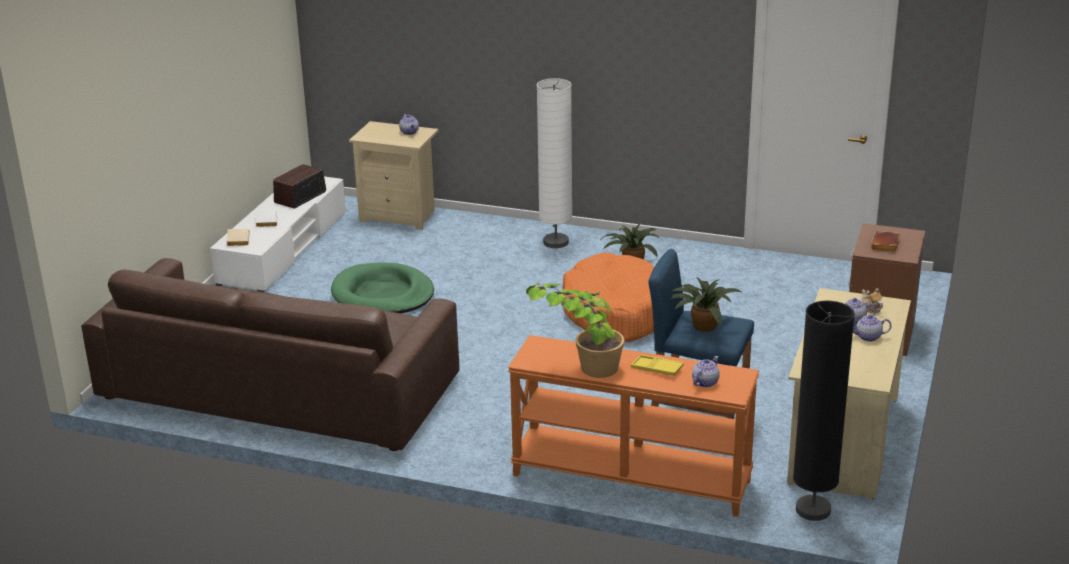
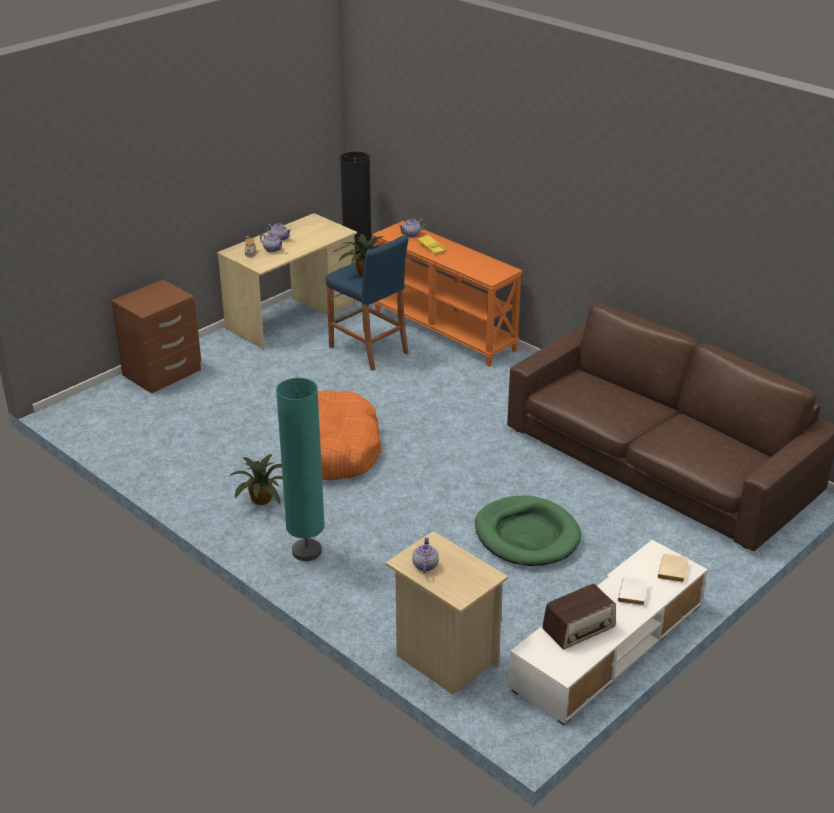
camera: 155 degrees left, 5 degrees up
potted plant [526,281,624,378] -> none
white floor lamp [537,78,572,248] -> turquoise floor lamp [276,378,325,561]
brown book [871,231,900,251] -> none

